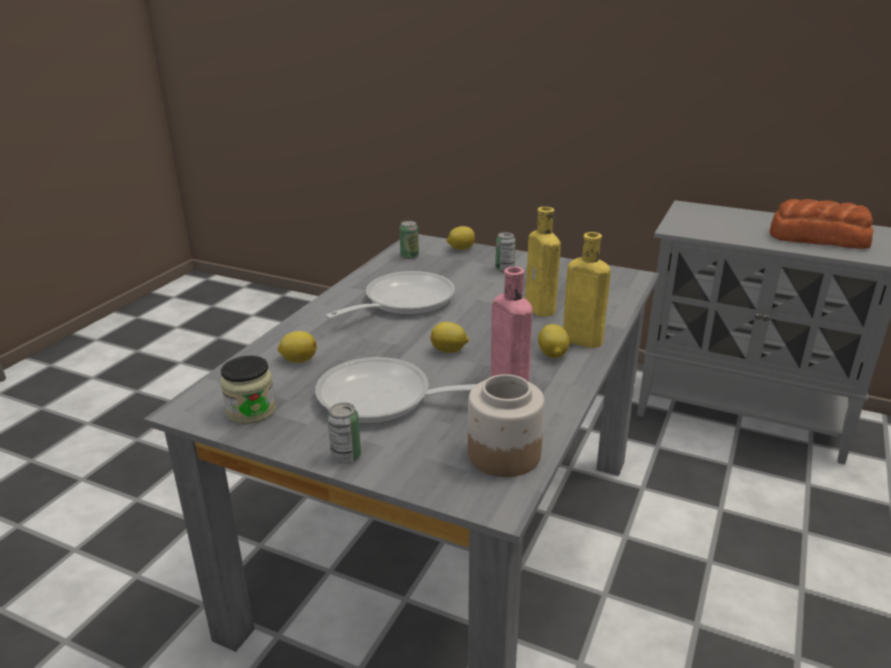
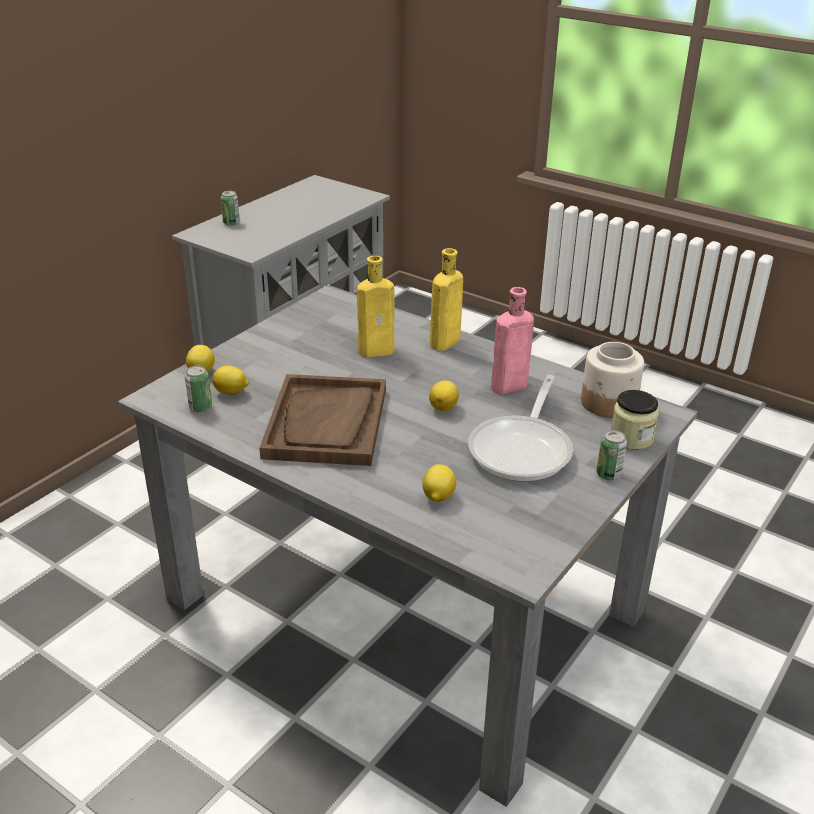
camera: 80 degrees left, 5 degrees up
jar [220,356,276,424] -> jar moved to [611,390,659,450]
frying pan [325,271,455,319] -> brown tray [259,374,386,466]
can [495,232,516,272] -> can moved to [221,191,240,226]
lemon [538,324,569,358] -> lemon moved to [212,366,249,395]
bread [770,199,874,249] -> none

